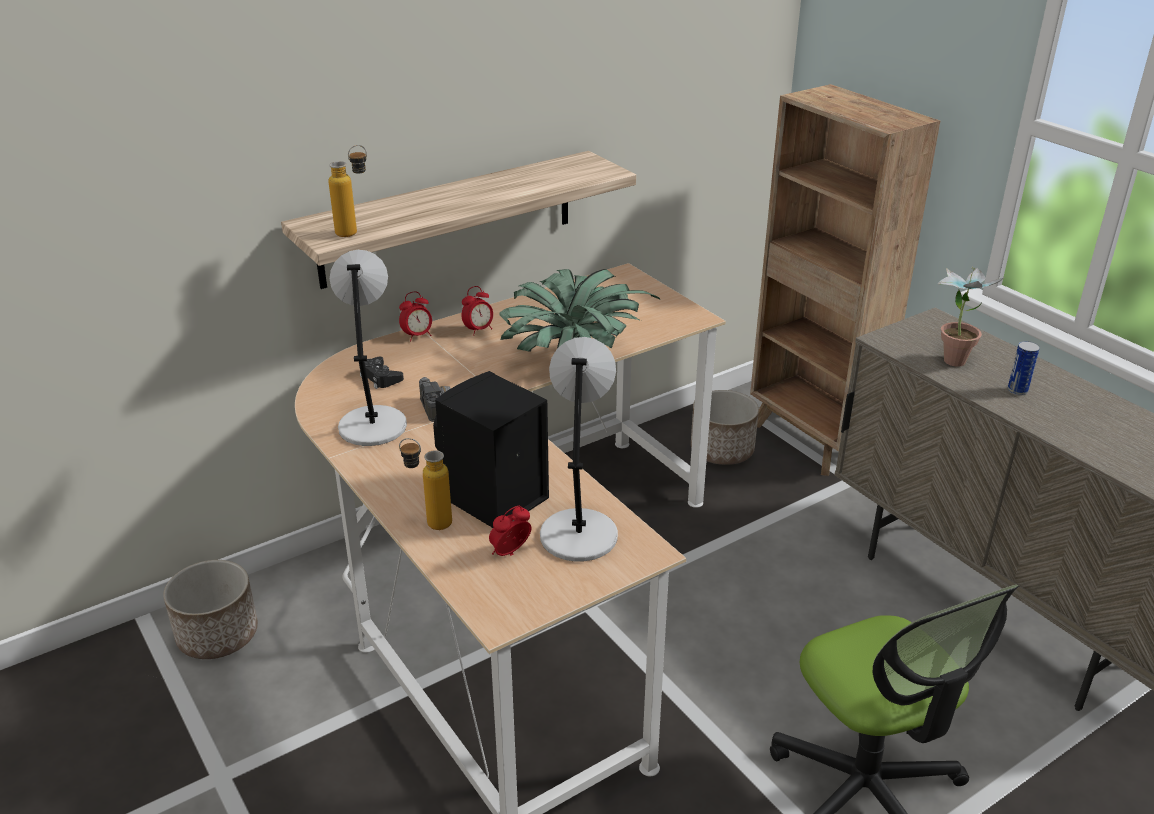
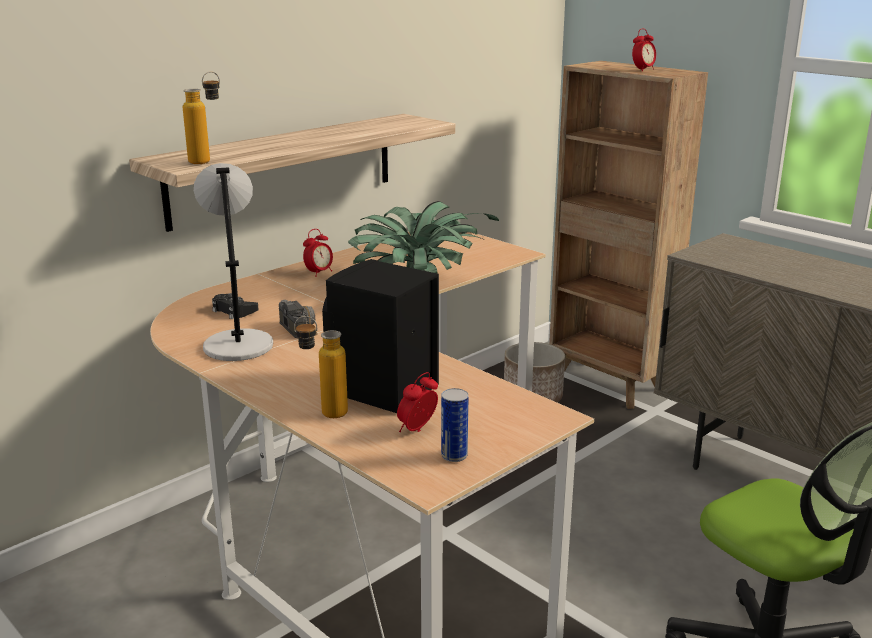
camera: 10 degrees left, 10 degrees down
planter [163,560,258,659] -> none
alarm clock [399,291,432,341] -> alarm clock moved to [632,28,656,71]
grey table lamp [540,337,618,562] -> none
potted plant [938,267,1005,367] -> none
can [1008,341,1040,395] -> can moved to [441,388,468,462]

